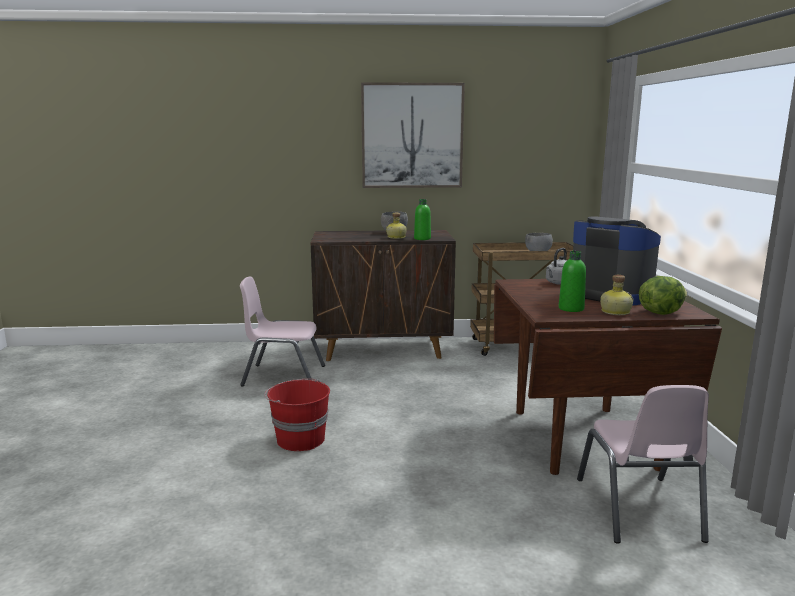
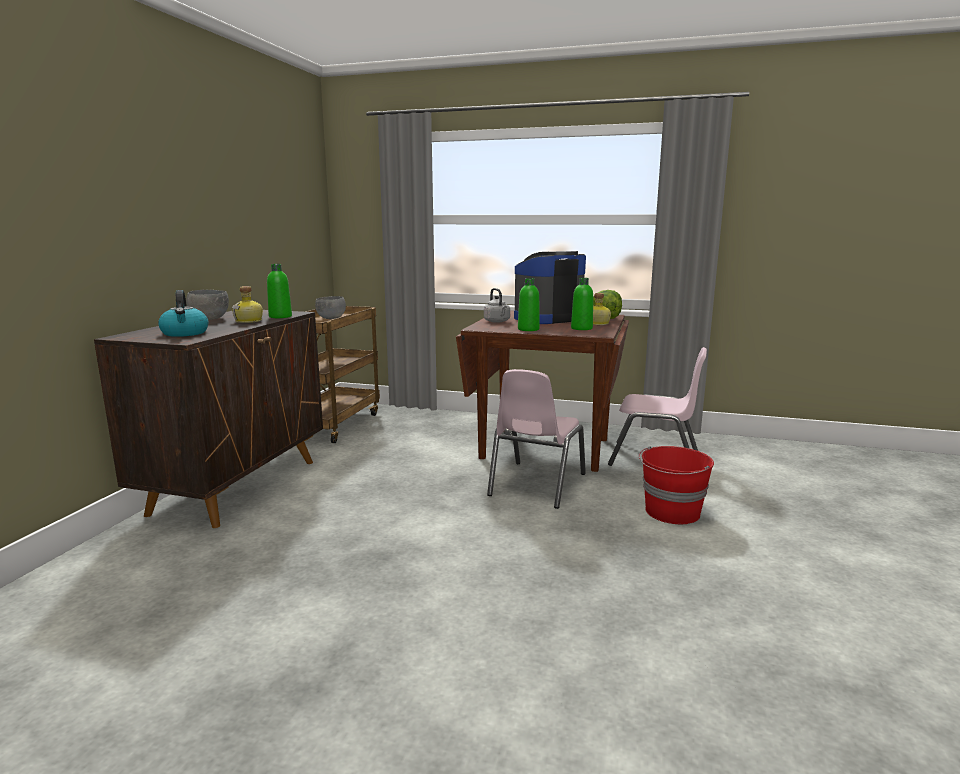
camera: 70 degrees left, 0 degrees up
pink chair [240,276,325,386] -> pink chair moved to [487,369,586,509]
red bucket [264,379,330,451] -> red bucket moved to [639,446,714,524]
picture [361,82,465,188] -> none
none -> kettle [158,290,208,337]
none -> green bottle [518,278,540,331]

